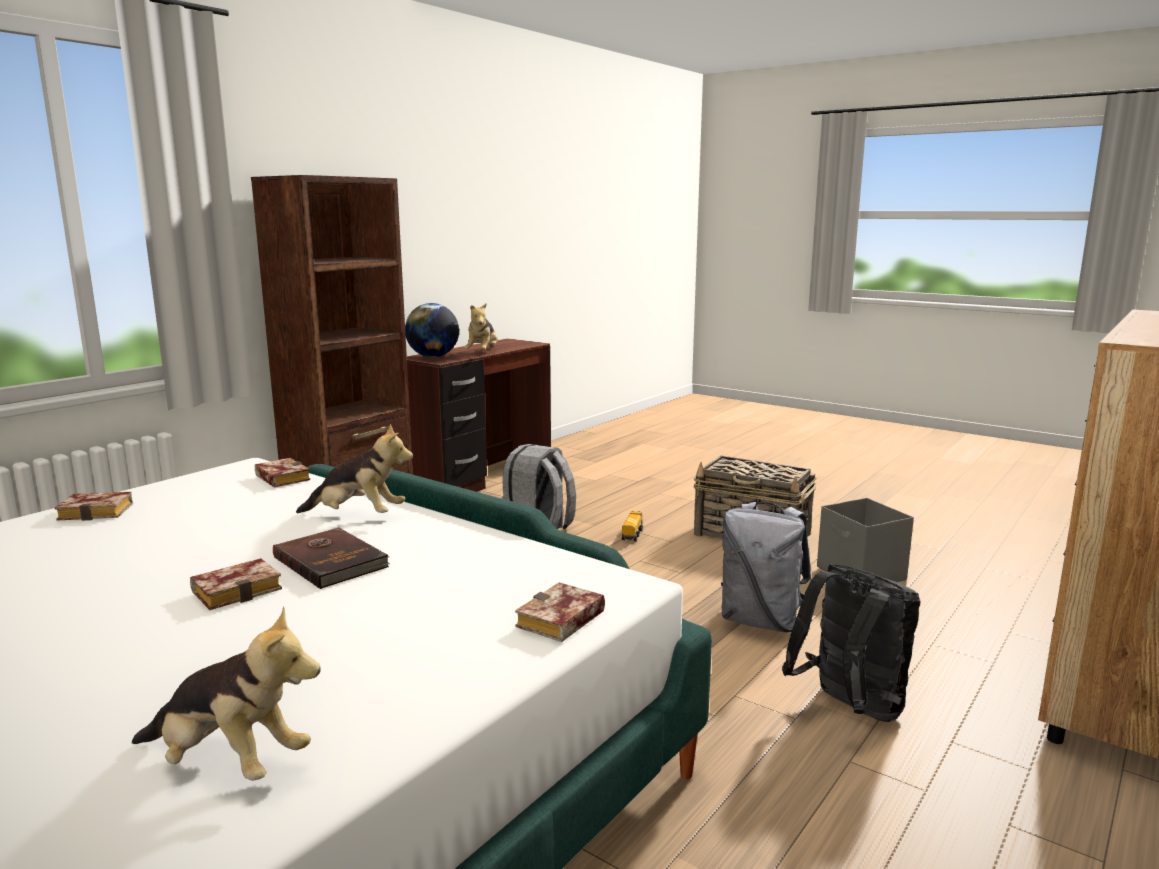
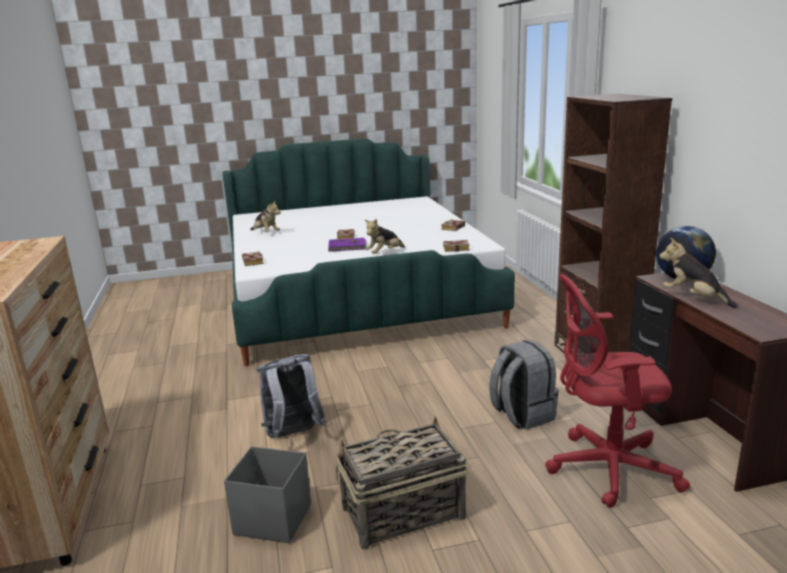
camera: 130 degrees right, 5 degrees up
plush toy [132,606,321,781] -> plush toy turned 105 degrees counterclockwise [250,201,281,233]
brown book [273,527,390,589] -> purple book [328,238,367,252]
toy truck [622,511,643,541] -> none
black backpack [782,564,921,722] -> none
none -> red office chair [545,274,690,508]

